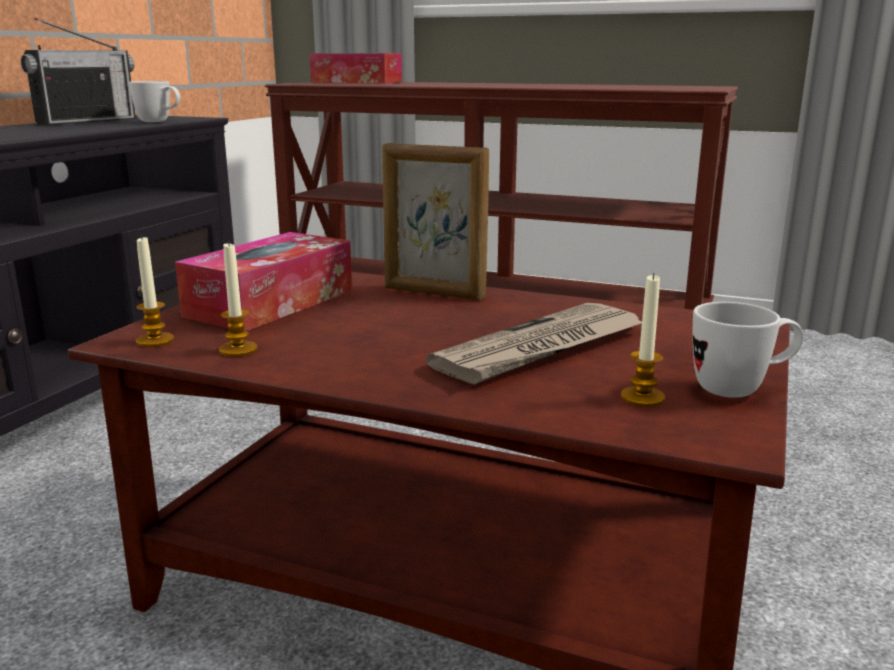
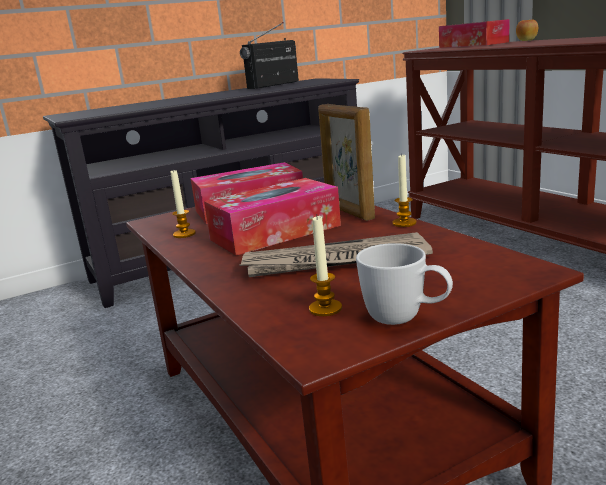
camera: 40 degrees right, 0 degrees up
radio [21,18,136,125] -> radio turned 150 degrees clockwise [240,22,299,89]
white mug [129,81,181,122] -> none
candle [136,235,174,347] -> candle moved to [392,153,417,227]
none -> tissue box [204,178,341,256]
none -> apple [516,20,538,41]

